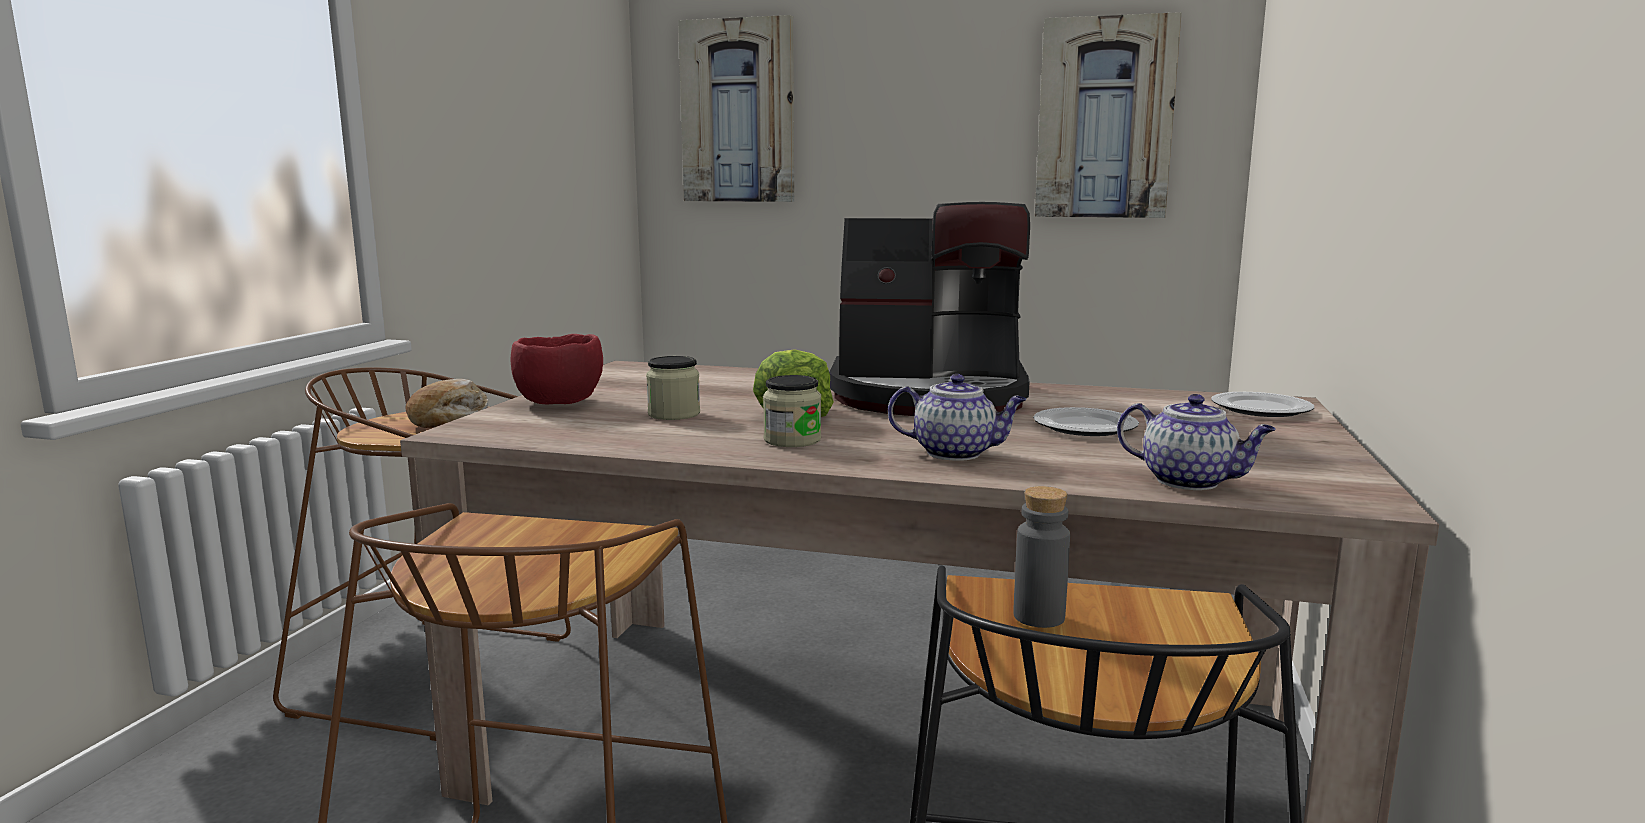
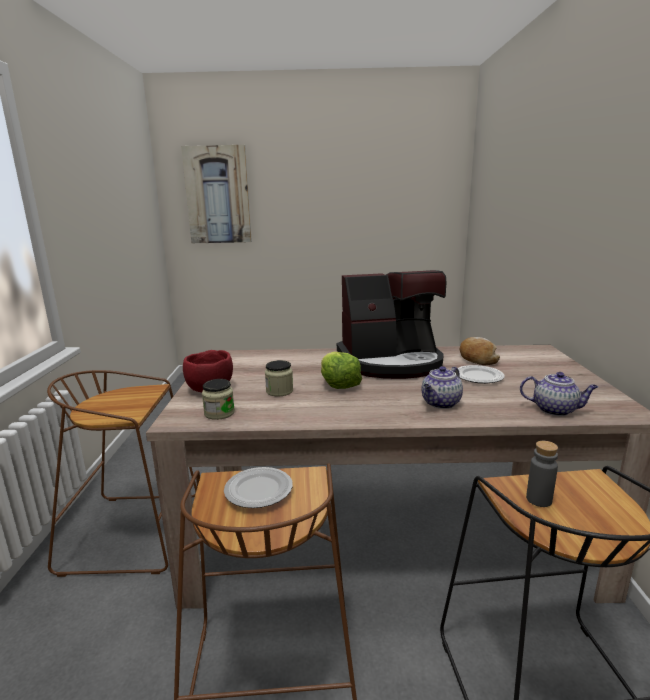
camera: 15 degrees left, 5 degrees up
bread [405,379,488,428] -> bread moved to [460,337,500,365]
jar [763,375,821,447] -> jar moved to [202,379,235,420]
teapot [888,374,1027,461] -> teapot turned 135 degrees clockwise [421,366,463,409]
picture [1035,12,1182,218] -> none
plate [1211,392,1314,417] -> plate moved to [224,467,293,508]

